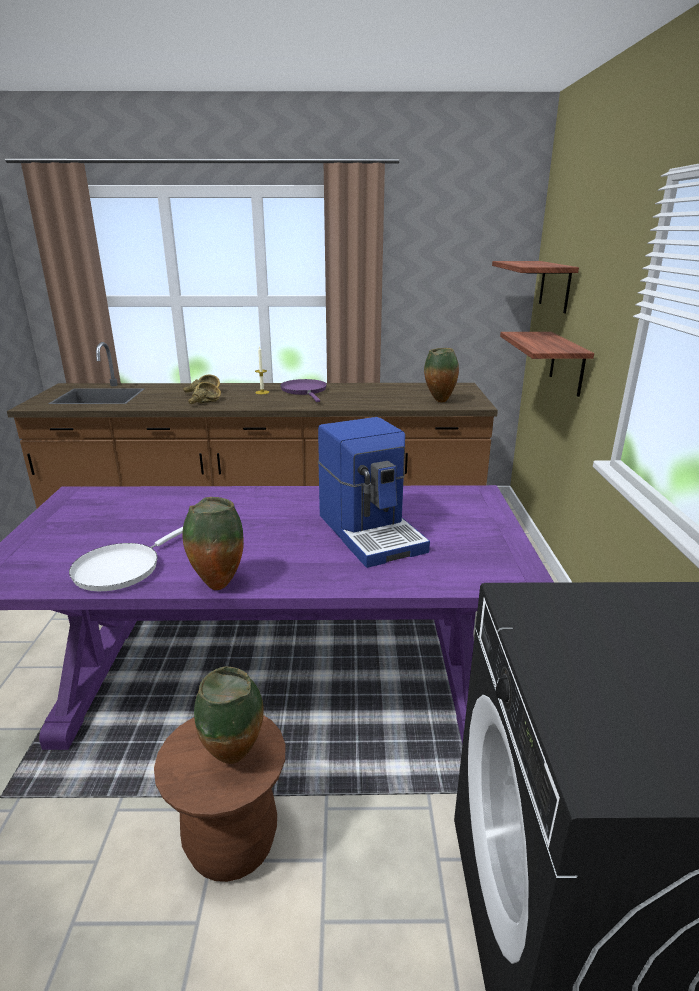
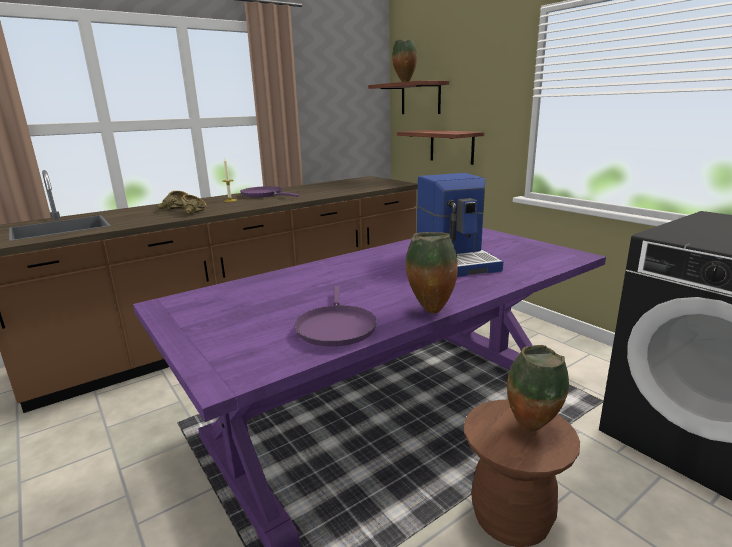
camera: 35 degrees left, 5 degrees down
white frying pan [69,527,183,591] -> purple frying pan [295,286,377,347]
coffee machine [318,417,430,568] -> coffee machine turned 45 degrees clockwise [417,173,503,277]
vase [424,348,459,402] -> vase moved to [392,39,417,82]

